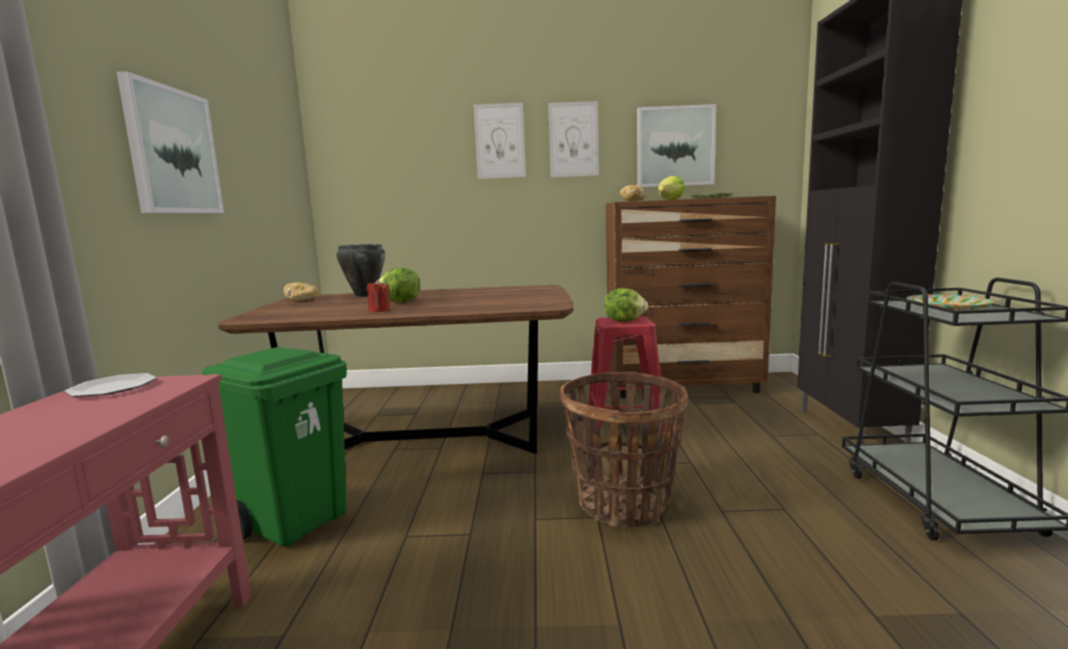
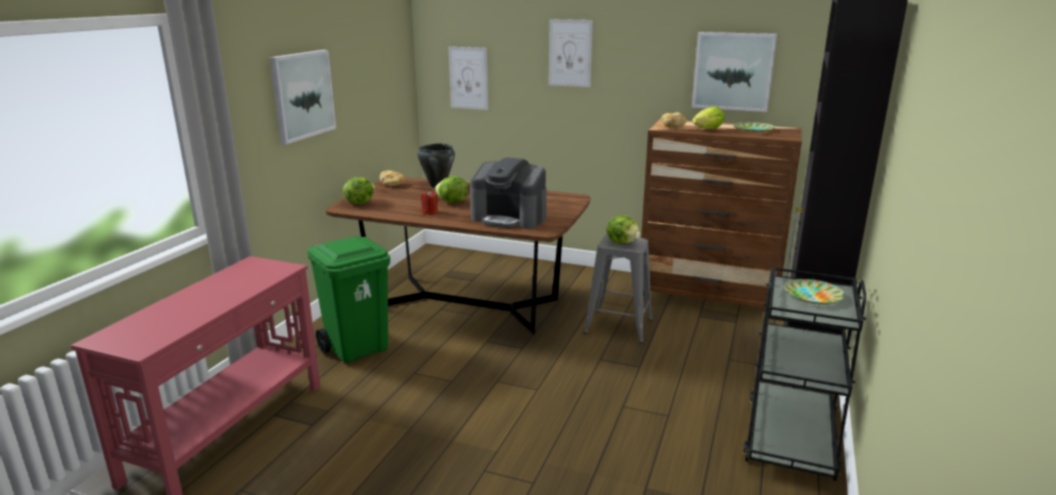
camera: 20 degrees right, 10 degrees up
plate [65,373,157,397] -> none
picture [548,101,599,177] -> picture moved to [449,47,488,110]
basket [560,372,688,528] -> none
red stool [588,316,666,436] -> grey stool [584,235,652,343]
none -> lettuce [343,177,376,204]
none -> coffee machine [470,157,547,229]

